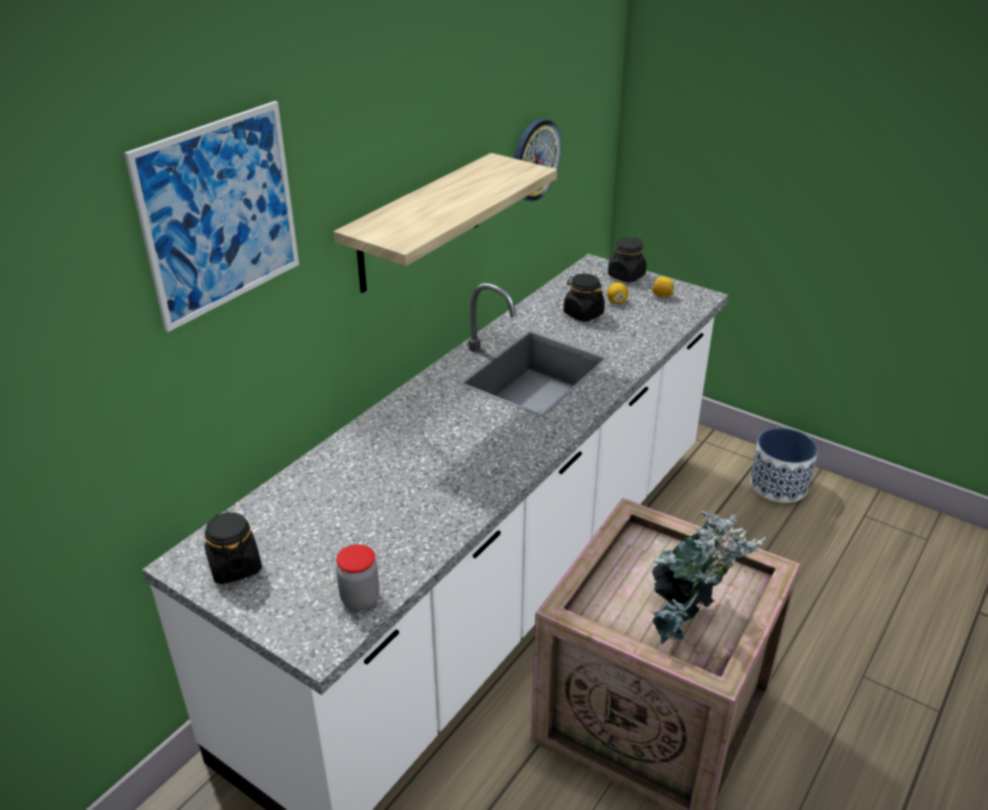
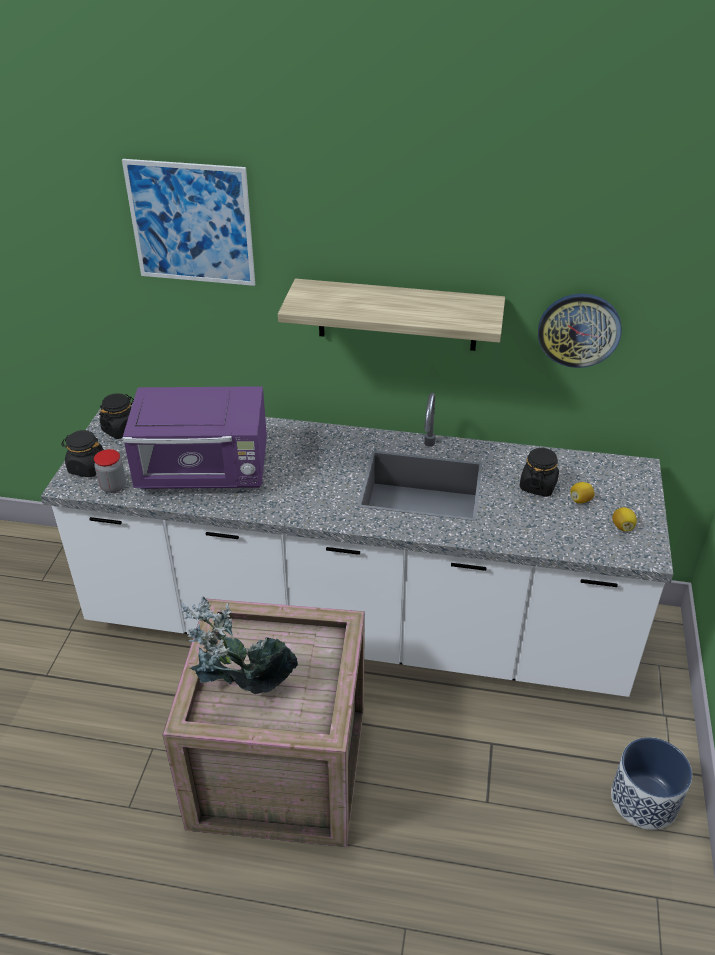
camera: 65 degrees right, 5 degrees up
black jar [608,238,647,282] -> black jar moved to [61,430,104,477]
none -> purple microwave [122,386,267,489]

